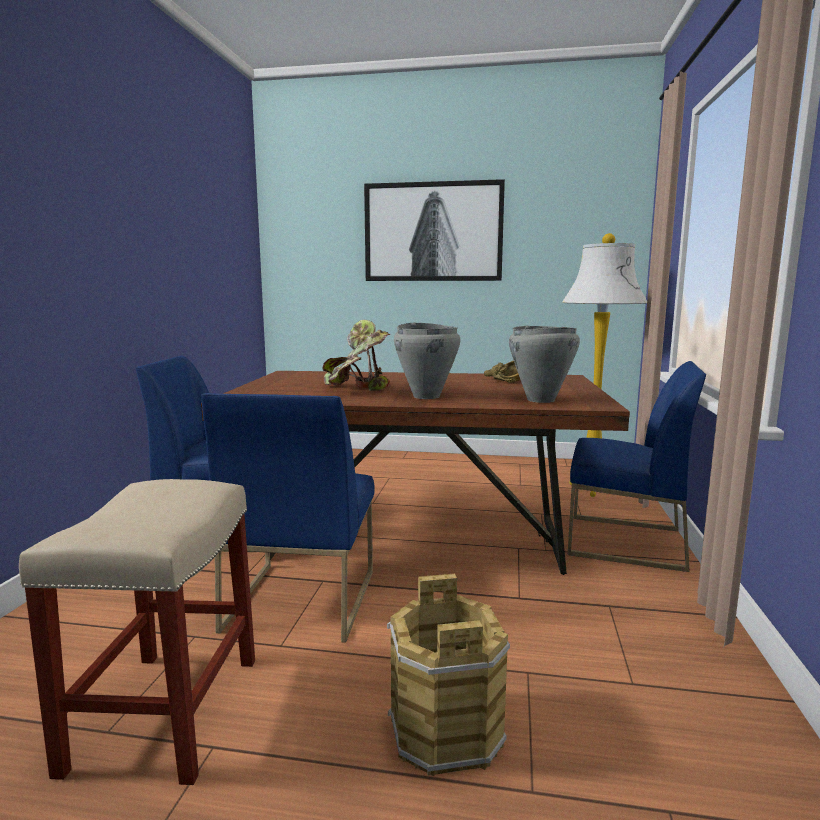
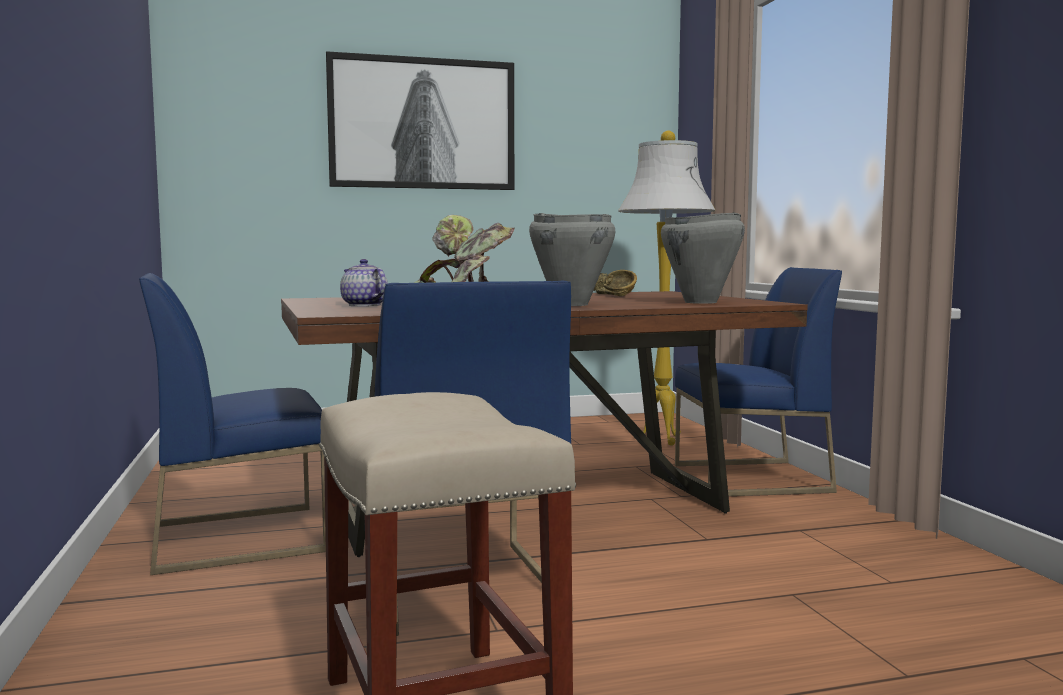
camera: 25 degrees left, 5 degrees down
brown bucket [387,574,510,777] -> none
none -> teapot [340,259,388,306]

